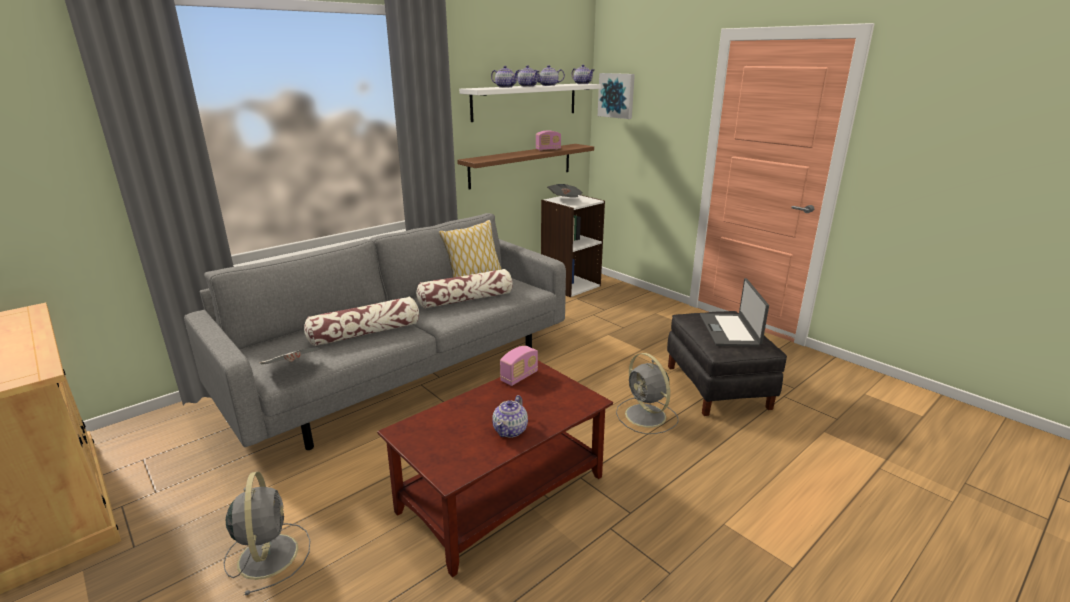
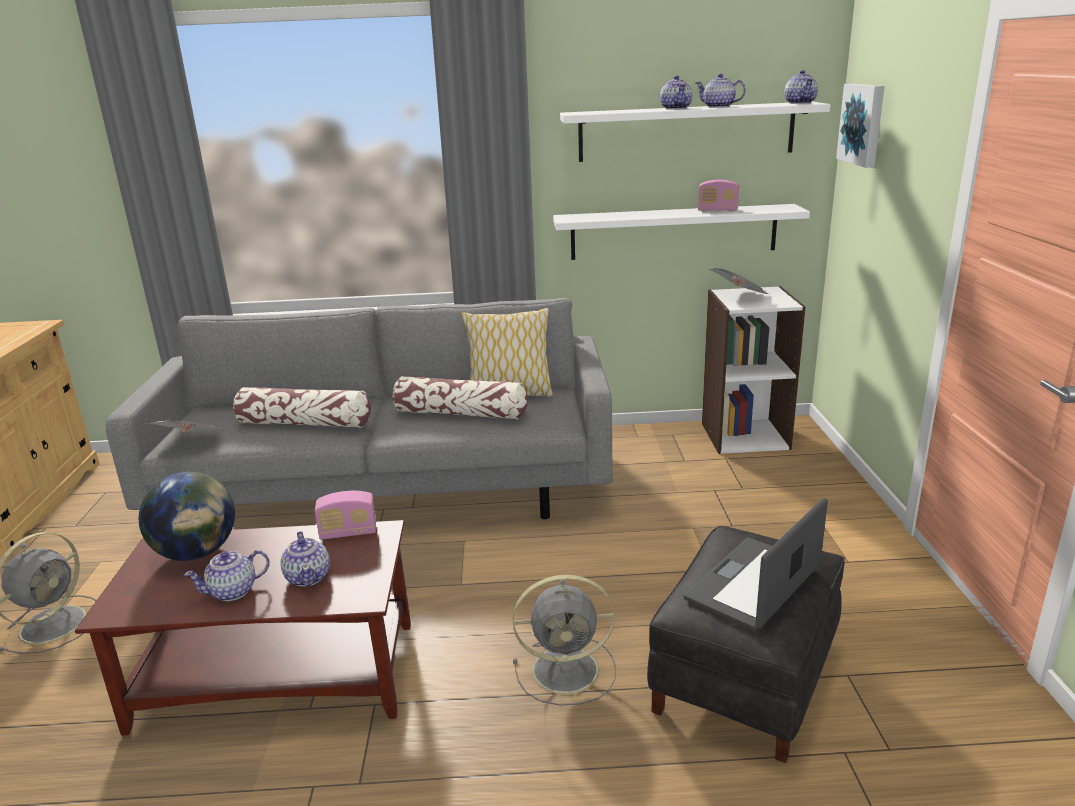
camera: 40 degrees right, 0 degrees up
brown shelf [457,144,594,190] -> white shelf [553,204,810,260]
teapot [491,66,520,88] -> teapot moved to [280,531,330,587]
grey fan [616,353,679,434] -> grey fan turned 105 degrees counterclockwise [513,575,616,706]
none -> globe [139,472,235,561]

